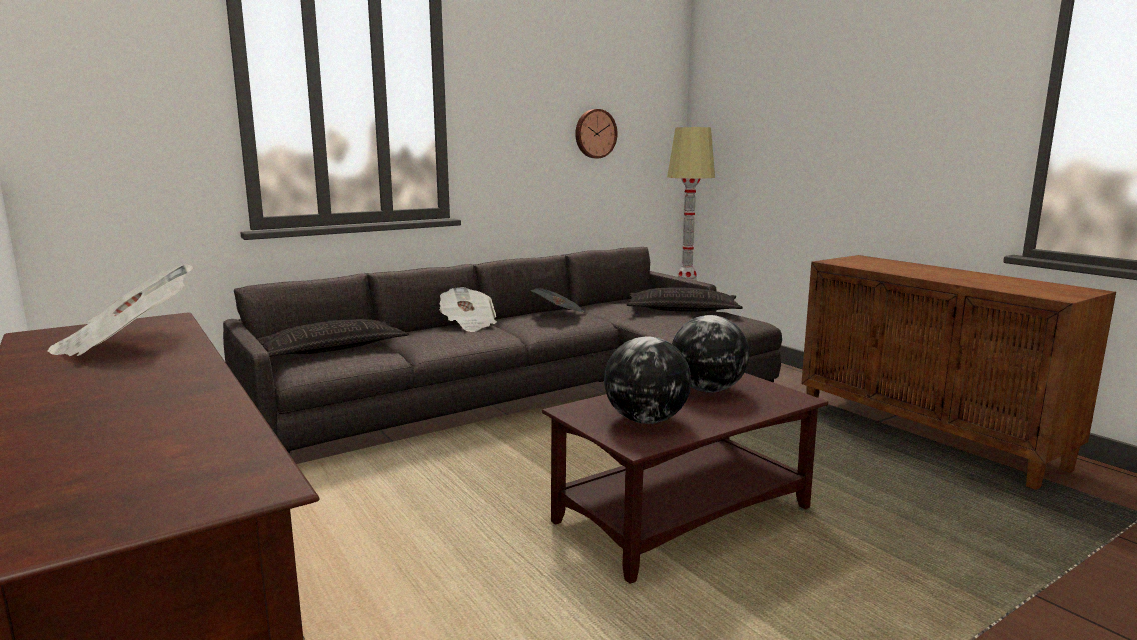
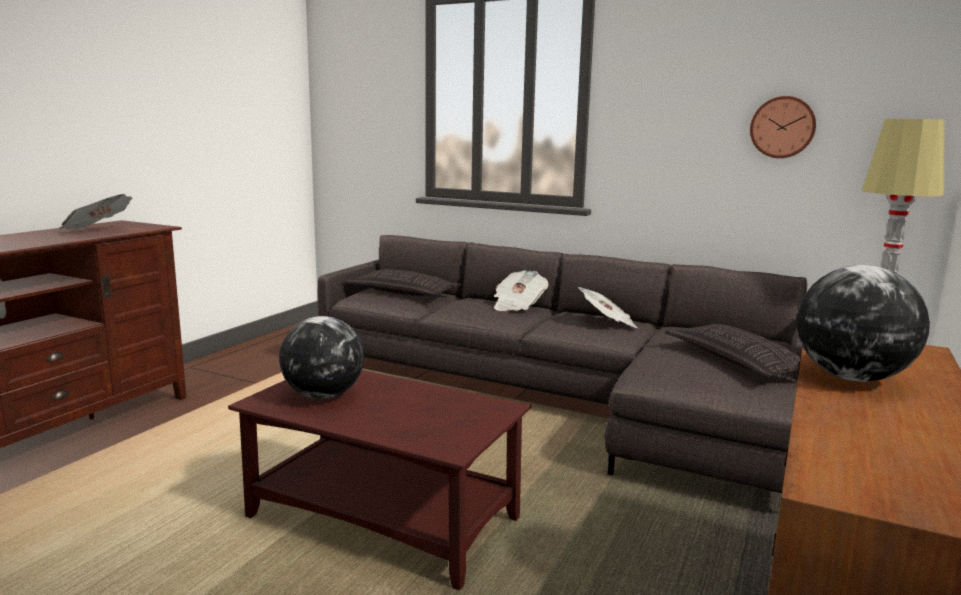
camera: 60 degrees right, 0 degrees up
globe [672,315,749,392] -> globe moved to [797,265,930,382]

